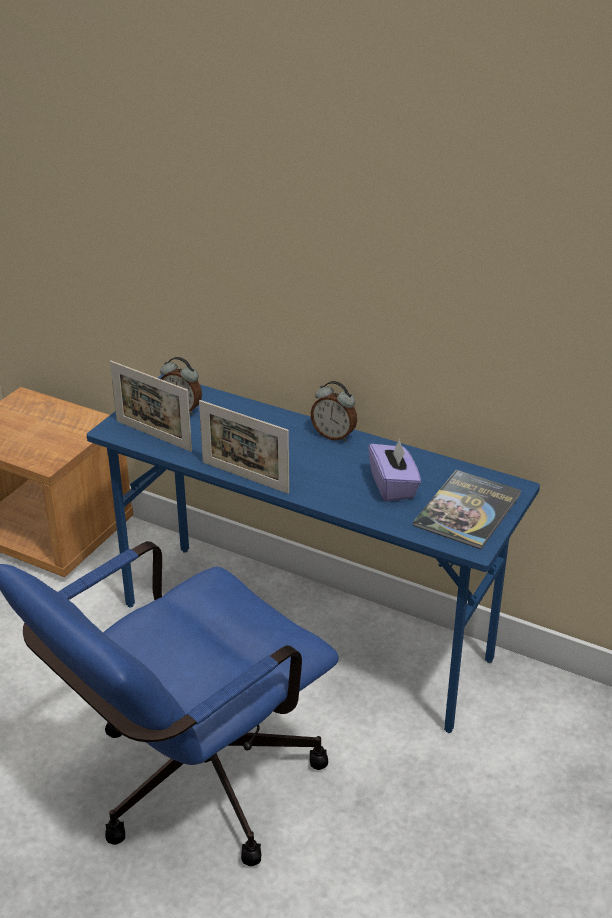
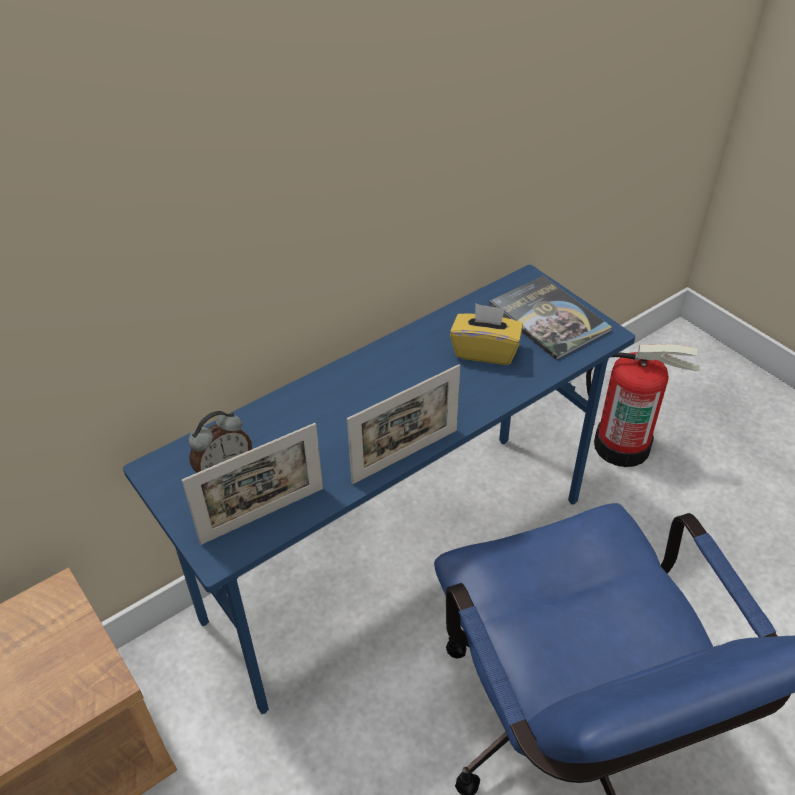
camera: 65 degrees left, 10 degrees up
alarm clock [311,381,357,442] -> none
purple tissue box [368,438,421,502] -> yellow tissue box [450,303,523,365]
none -> fire extinguisher [586,344,700,467]

